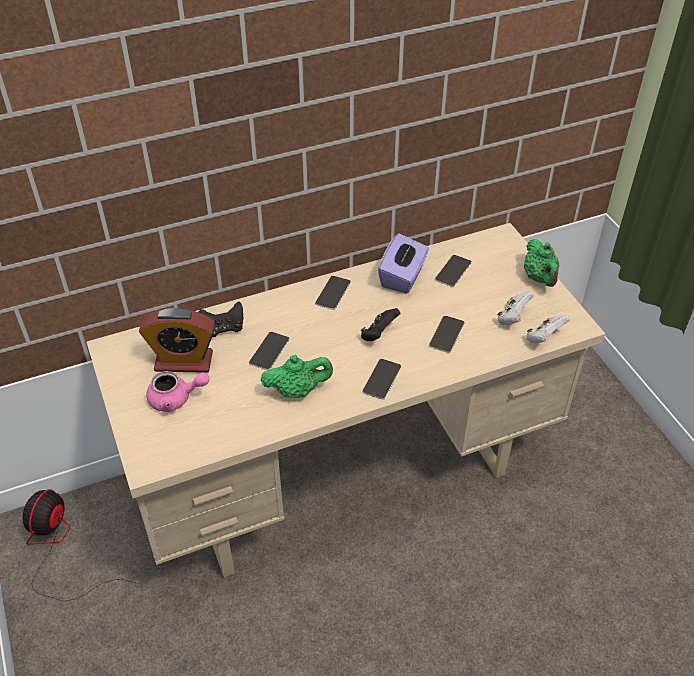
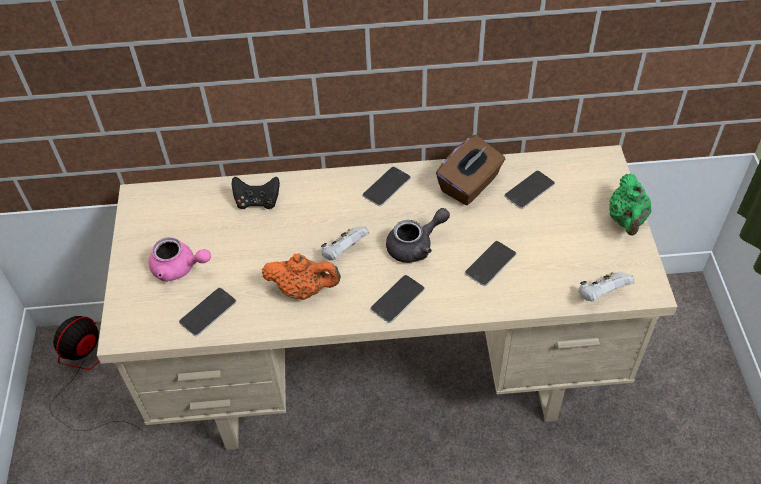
camera: 20 degrees right, 5 degrees up
alarm clock [139,308,215,373] -> none
phone [249,332,290,370] -> phone moved to [179,288,237,336]
green teapot [260,355,333,398] -> orange teapot [262,254,341,300]
black game controller [361,308,401,341] -> grey teapot [386,208,450,263]
purple tissue box [378,233,429,294] -> brown tissue box [436,135,505,205]
white game controller [497,291,534,325] -> white game controller moved to [321,227,369,261]

